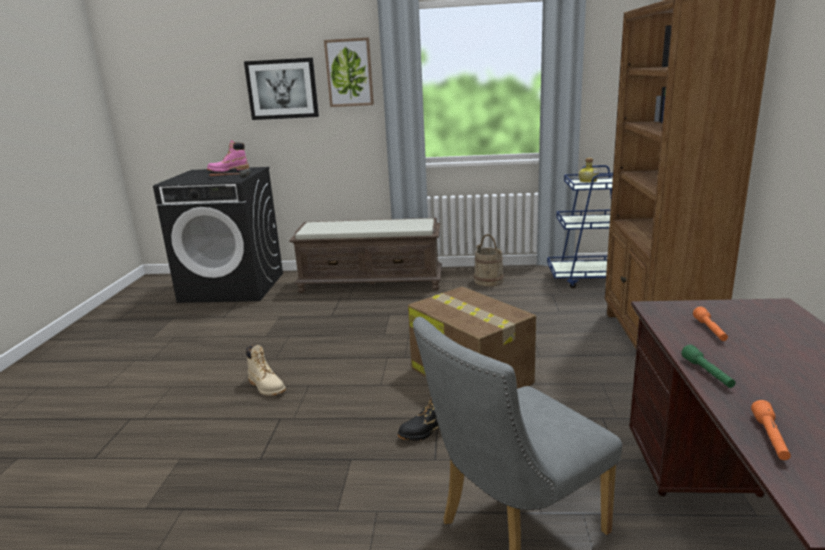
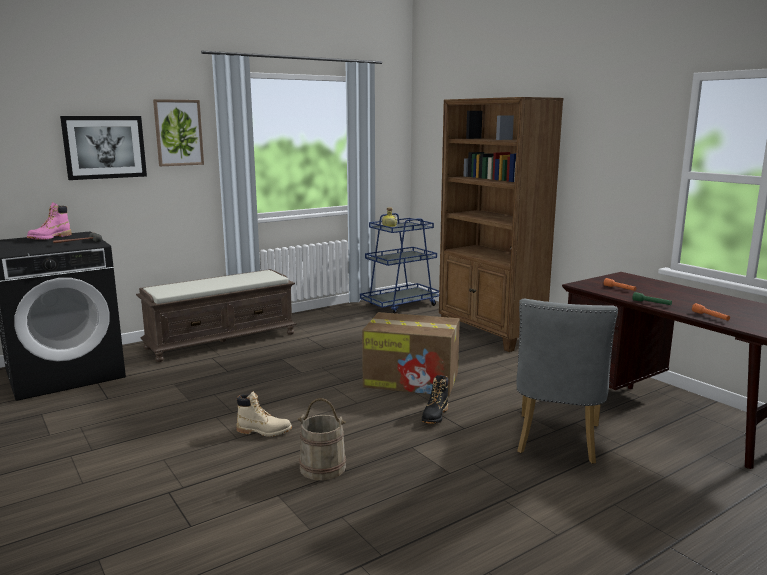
camera: 40 degrees left, 5 degrees down
beige bucket [474,234,504,286] -> beige bucket moved to [298,398,346,481]

